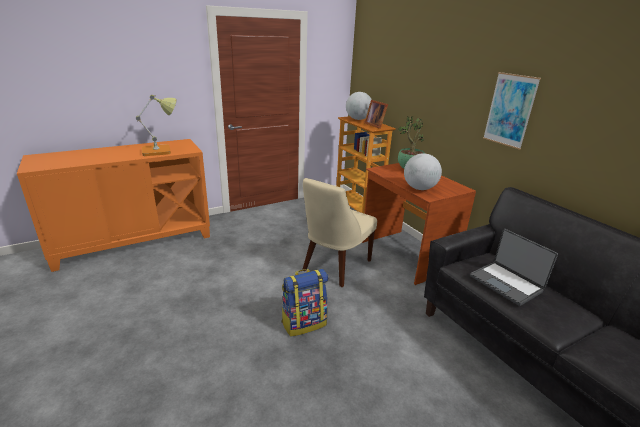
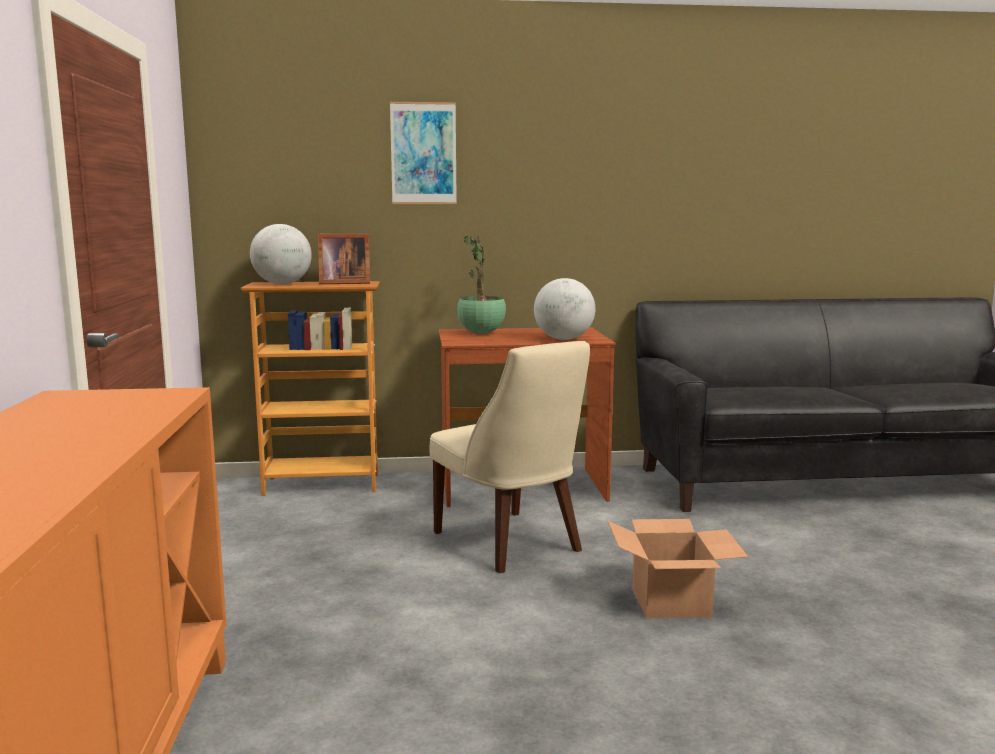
camera: 65 degrees left, 15 degrees down
table lamp [136,95,177,156] -> none
backpack [281,269,328,337] -> cardboard box [608,519,748,618]
laptop [470,229,558,306] -> none
picture [483,72,541,150] -> picture moved to [390,102,457,204]

